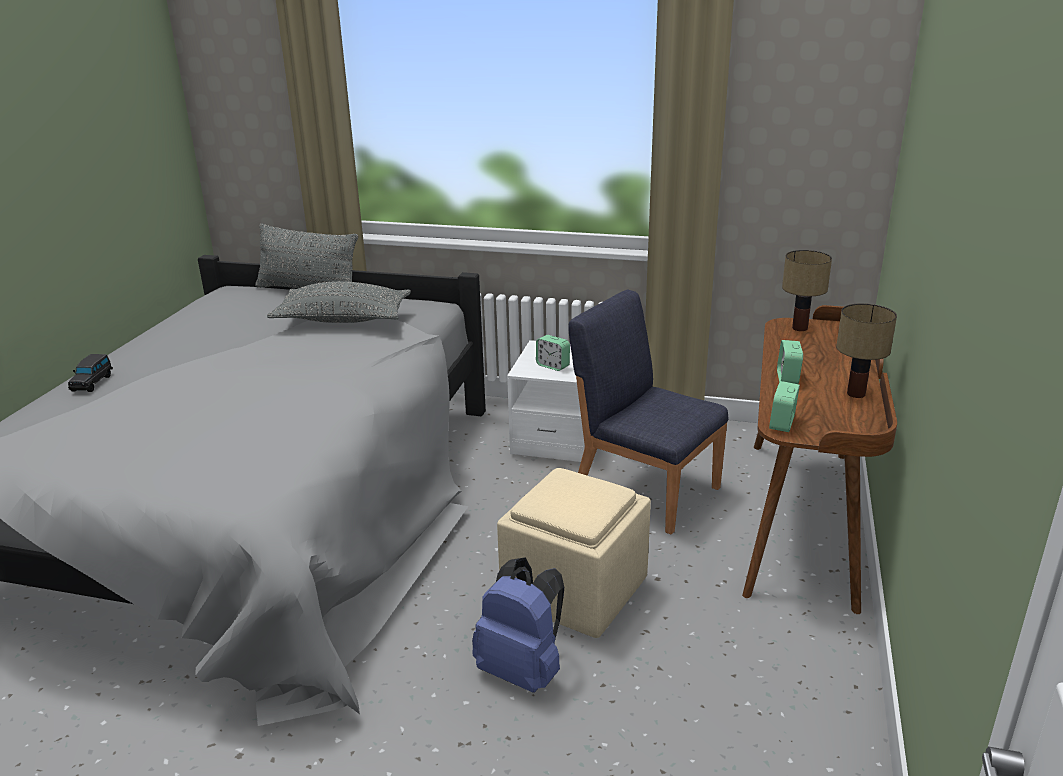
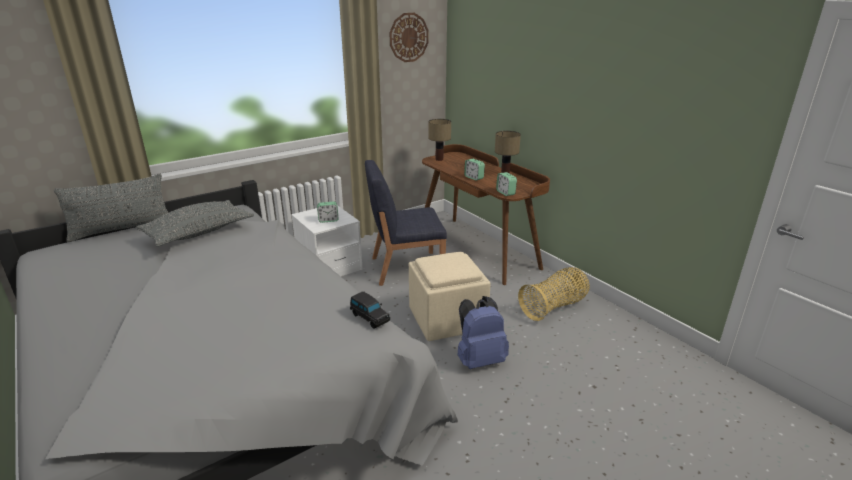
camera: 50 degrees left, 0 degrees up
black toy car [68,354,113,392] -> black toy car moved to [350,291,390,329]
none -> wall clock [389,13,429,62]
none -> basket [518,267,590,321]

